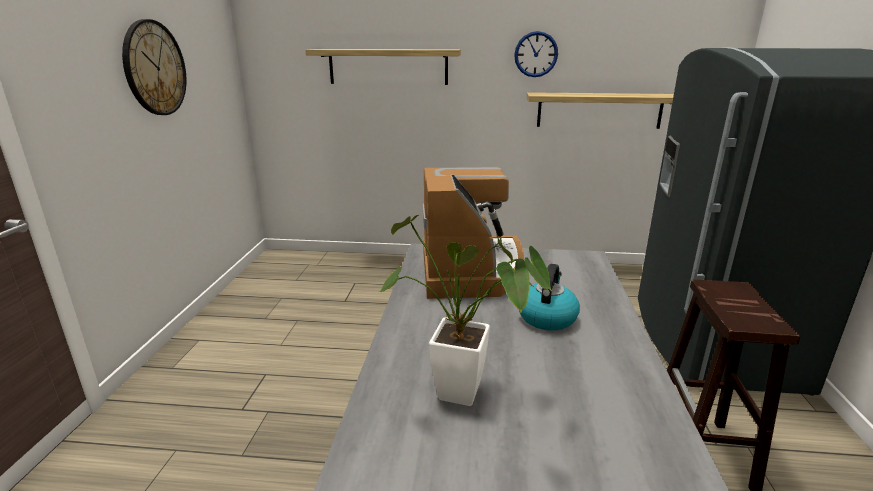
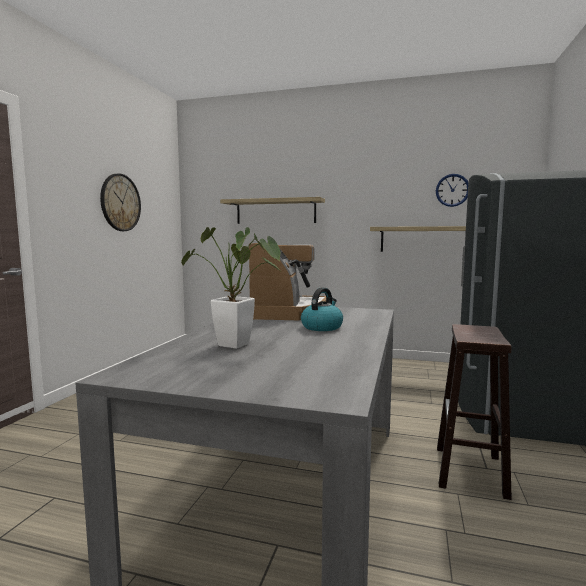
camera: 10 degrees right, 15 degrees down
wall clock [514,31,558,77] -> wall clock moved to [436,174,469,207]

